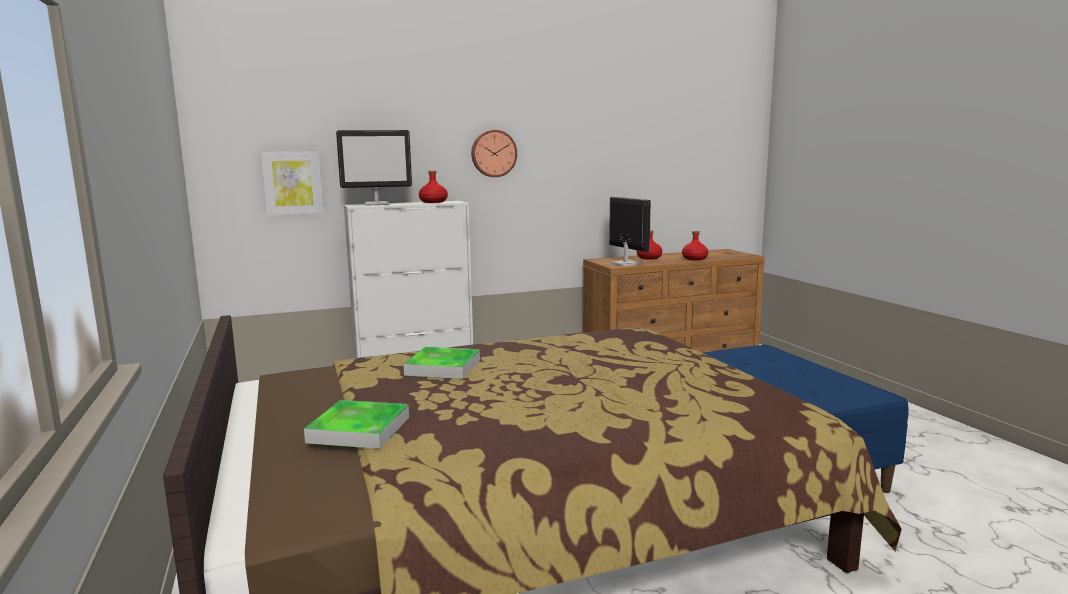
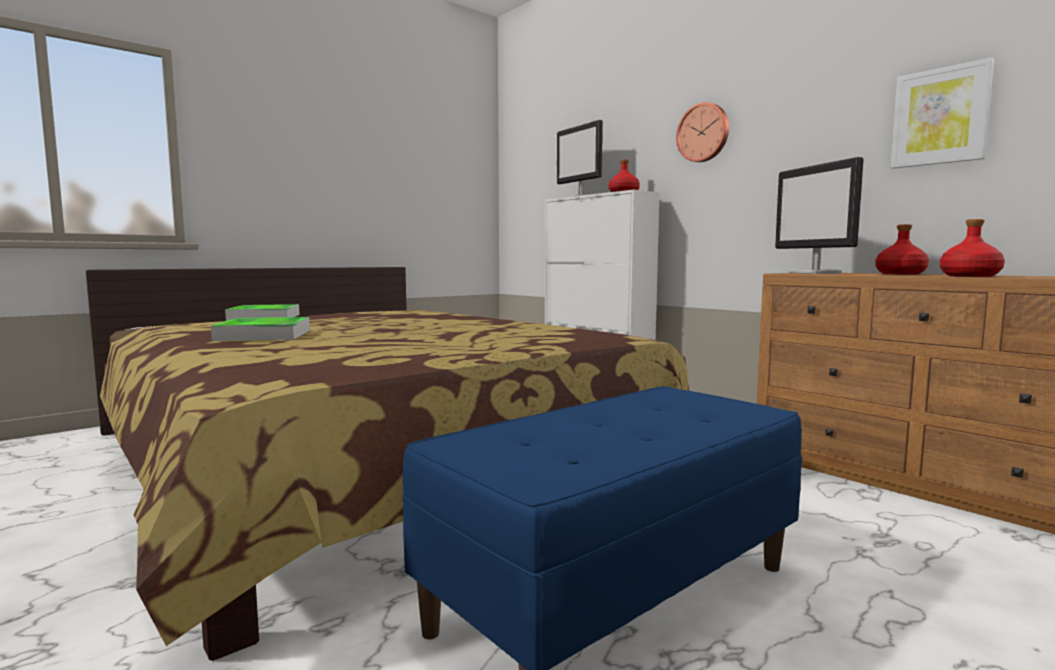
camera: 70 degrees right, 5 degrees down
picture [261,151,323,216] -> picture moved to [890,57,994,169]
tray [403,347,480,379] -> tray moved to [211,317,310,341]
monitor [609,197,651,266] -> monitor turned 120 degrees clockwise [775,157,864,274]

